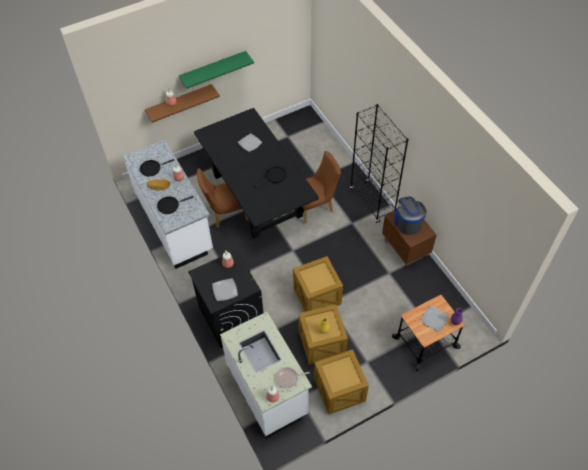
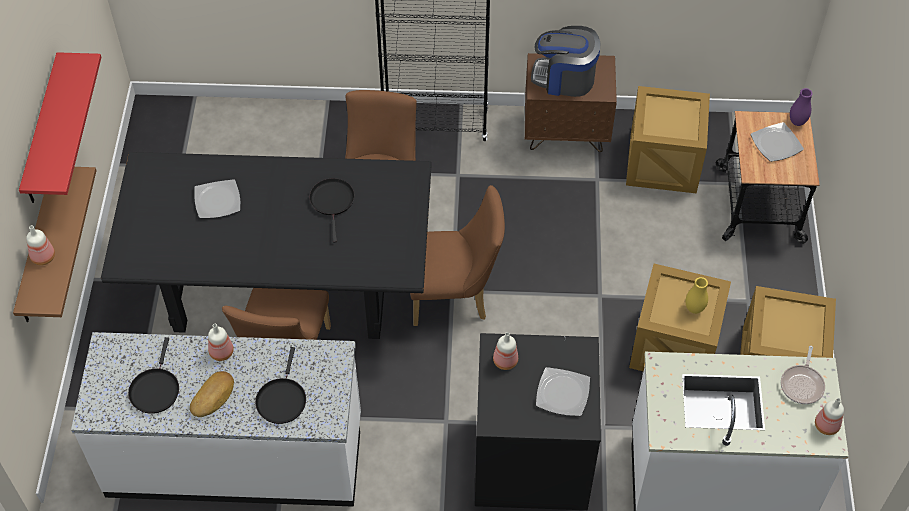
camera: 60 degrees left, 0 degrees up
green shelf [179,51,254,89] -> red shelf [19,52,102,203]
crate [293,256,343,312] -> crate moved to [626,86,710,193]
none -> brown chair [410,185,505,326]

